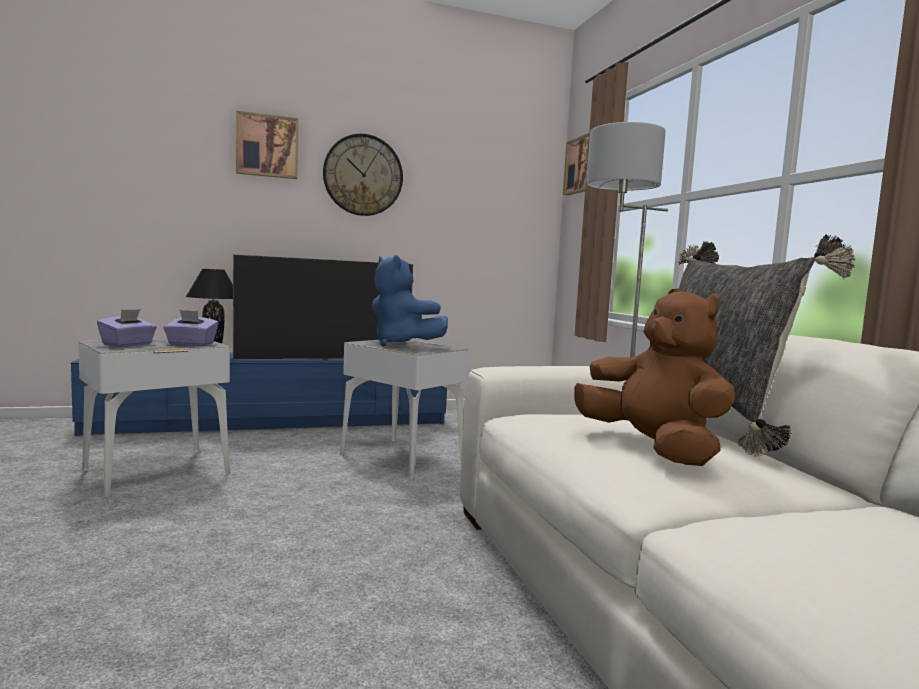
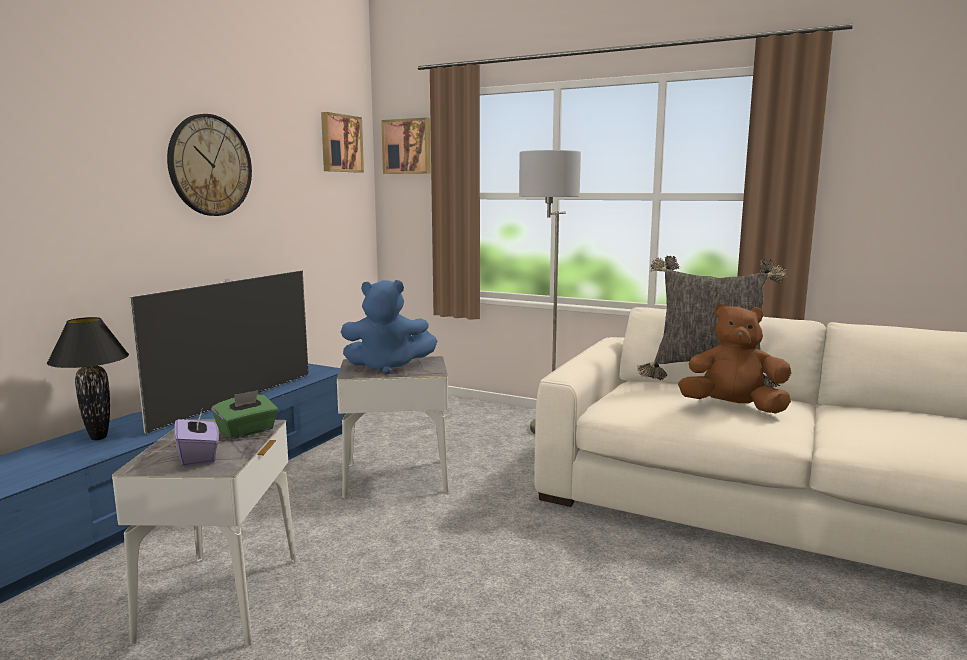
camera: 45 degrees left, 5 degrees up
purple tissue box [163,310,218,346] -> green tissue box [212,390,278,439]
picture [236,111,299,179] -> picture moved to [321,112,364,173]

